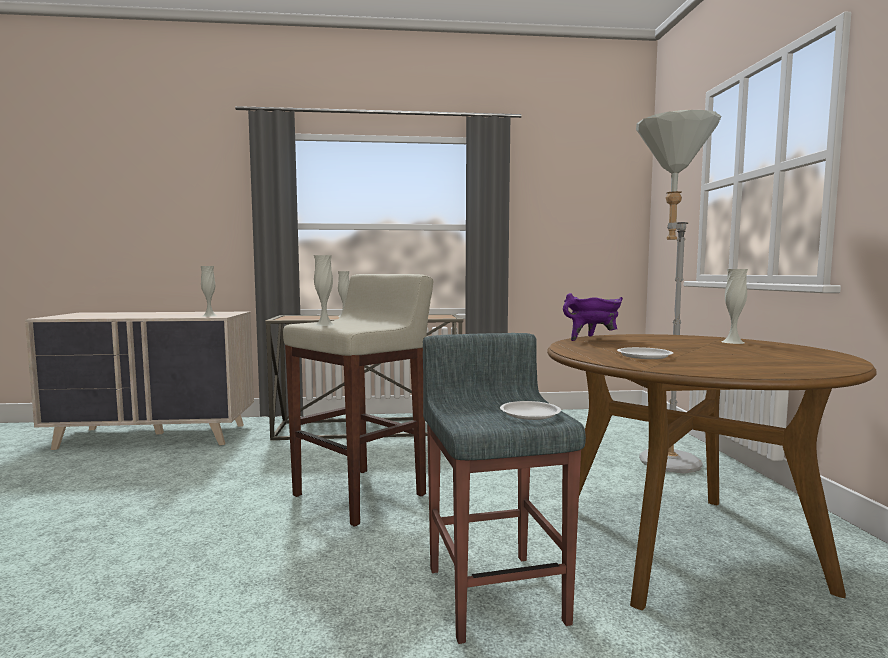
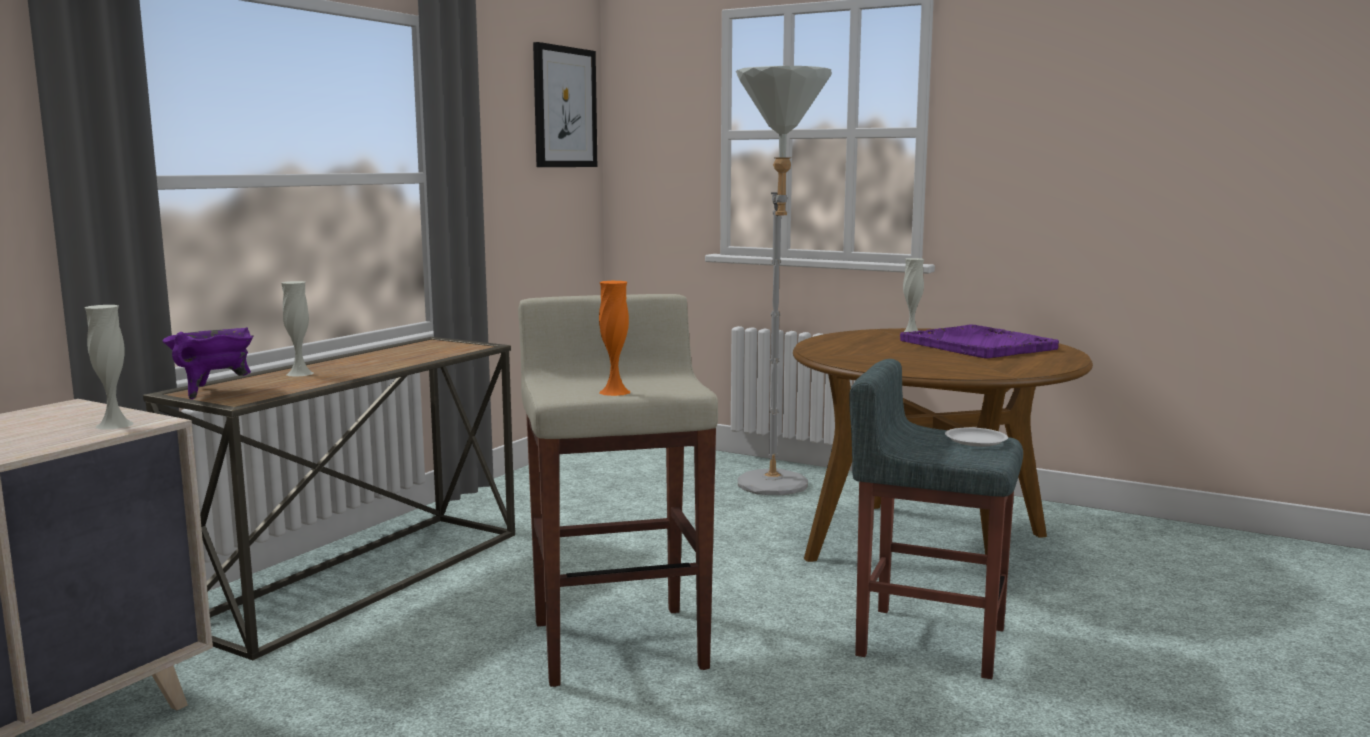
camera: 55 degrees left, 5 degrees up
white vase [314,255,334,326] -> orange vase [599,281,631,396]
purple cooking pot [563,293,623,341] -> purple cooking pot moved to [162,327,254,399]
white plate [617,347,673,359] -> none
none -> picture [533,42,597,167]
none -> purple tray [900,324,1059,359]

